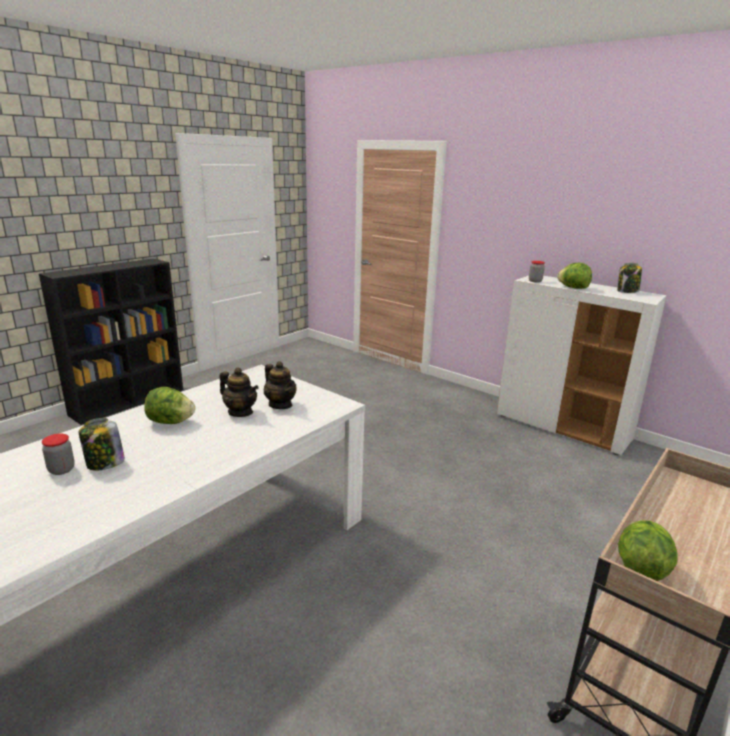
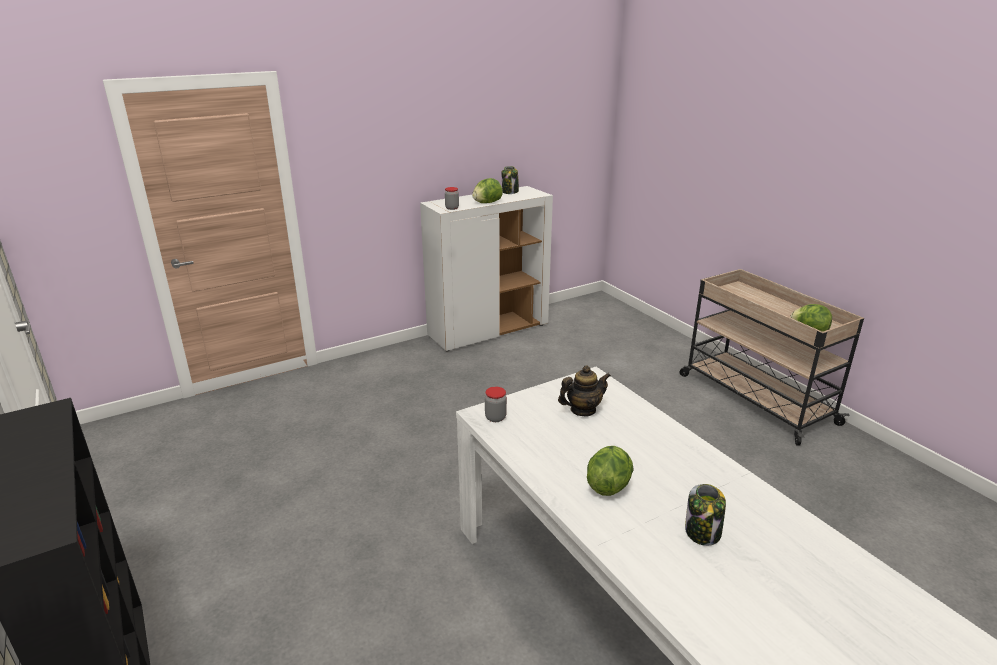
camera: 70 degrees left, 5 degrees up
jar [42,433,75,475] -> jar moved to [485,387,507,422]
teapot [219,368,259,417] -> none

